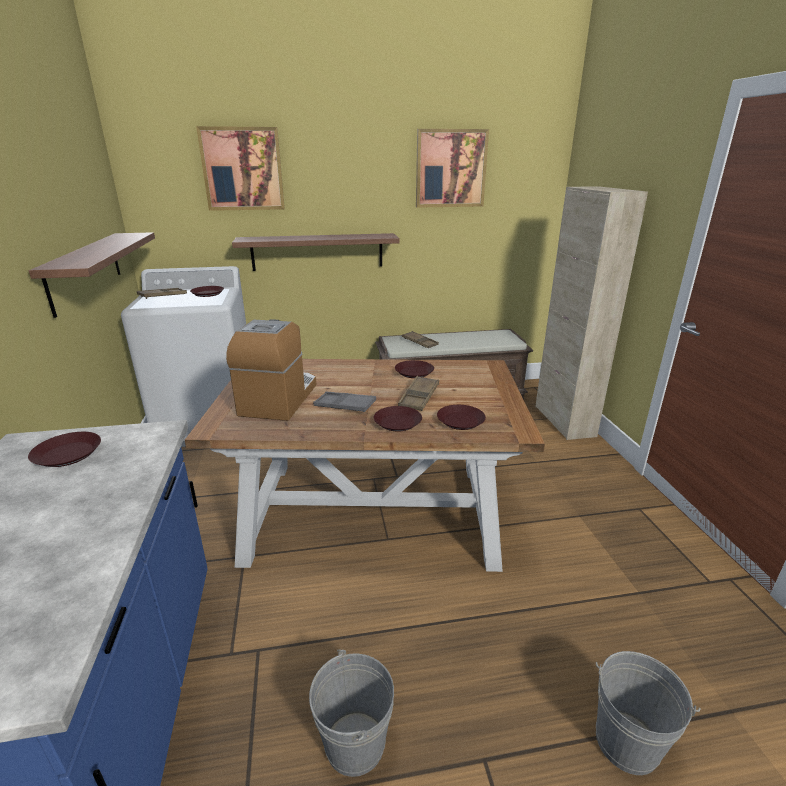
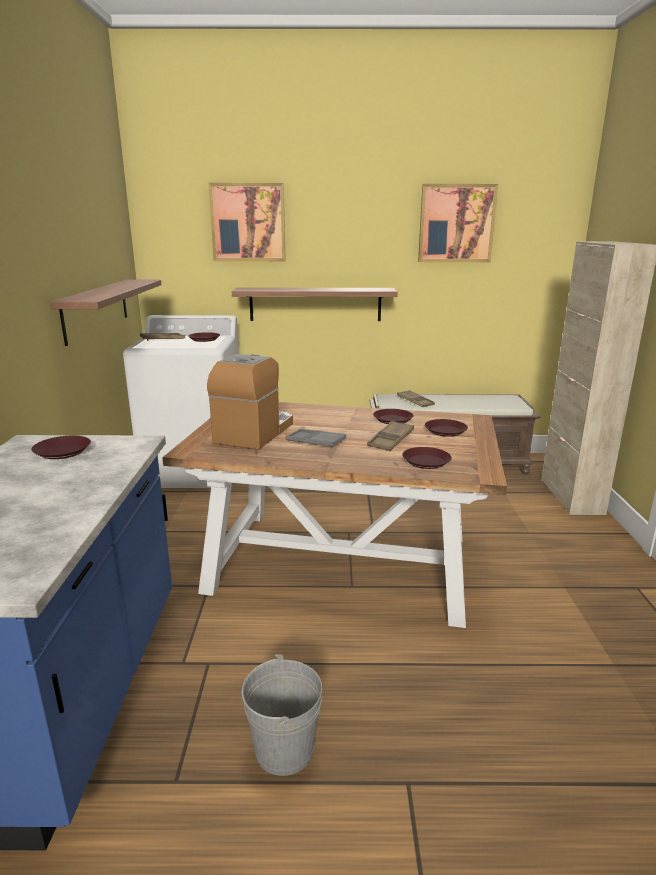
camera: 10 degrees right, 5 degrees down
brown plate [374,406,422,432] -> brown plate moved to [425,419,468,437]
grey bucket [596,651,701,775] -> none

